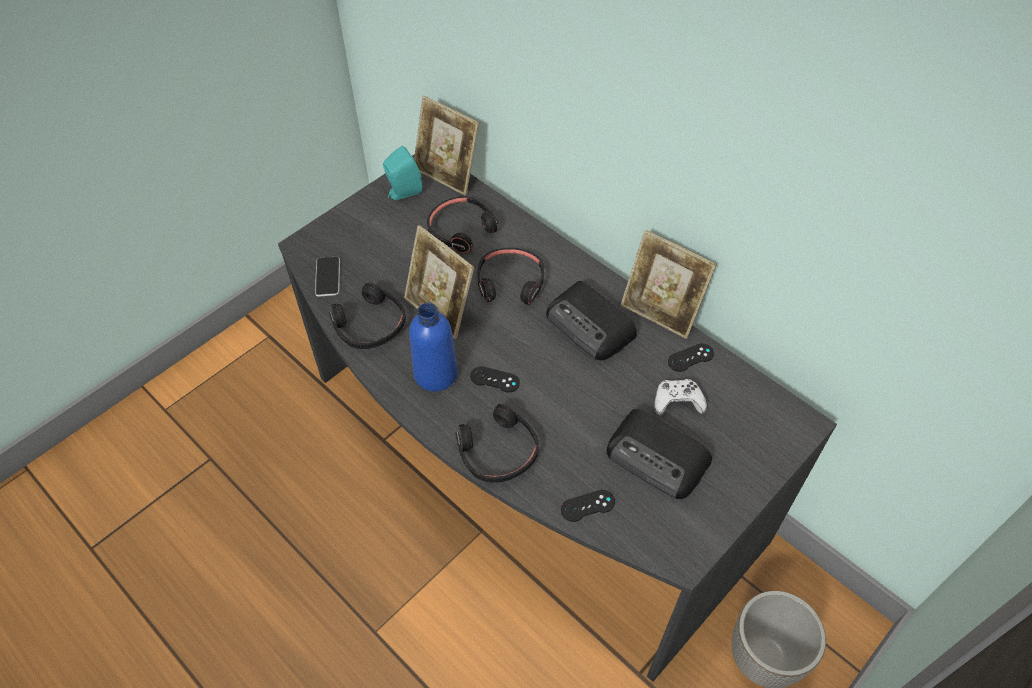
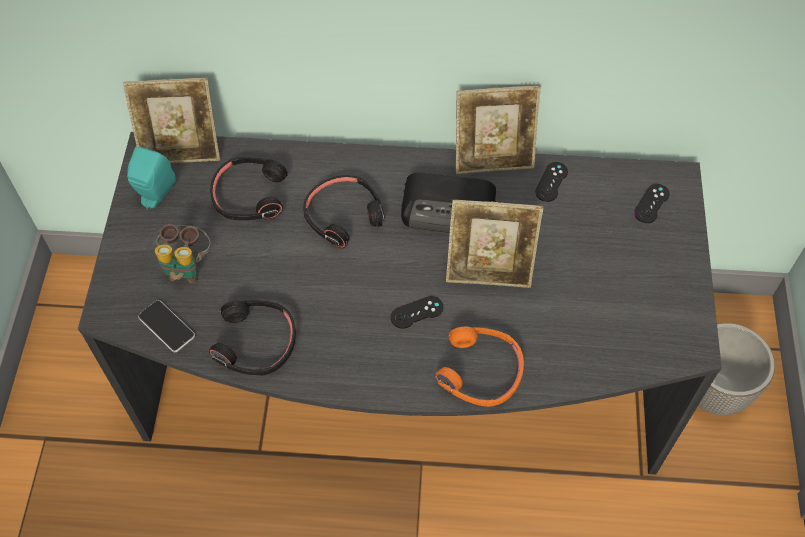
camera: 40 degrees left, 5 degrees up
picture frame [404,225,474,339] -> picture frame moved to [446,200,543,288]
blue bottle [409,303,458,391] -> none
black headphones [456,404,539,483] -> orange headphones [435,327,524,407]
black game controller [561,490,615,522] -> black game controller moved to [634,184,670,223]
radio [606,409,712,499] -> none
white game controller [654,379,707,416] -> none
none -> binoculars [155,224,211,284]

